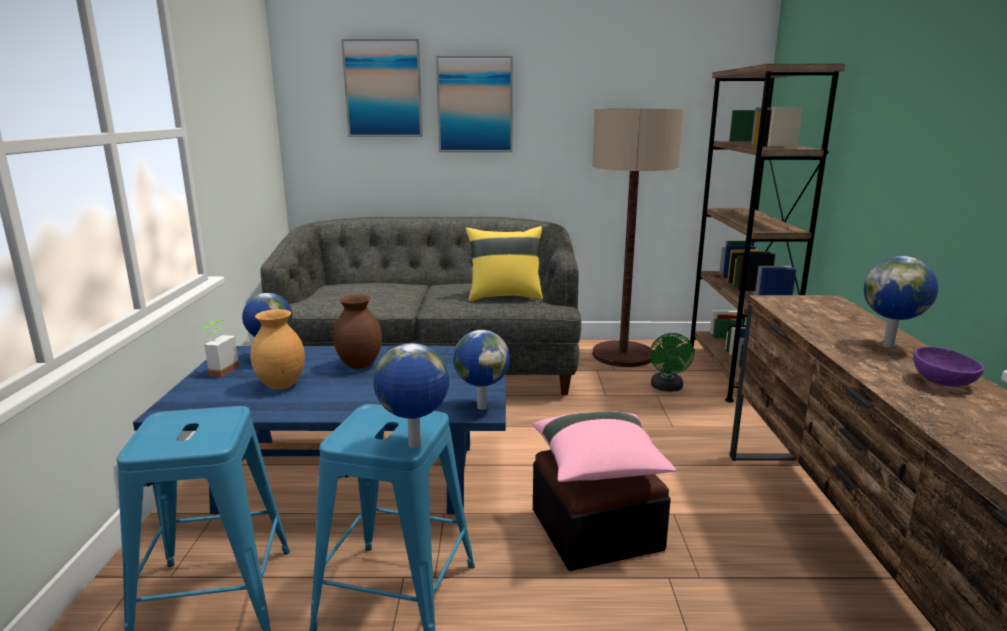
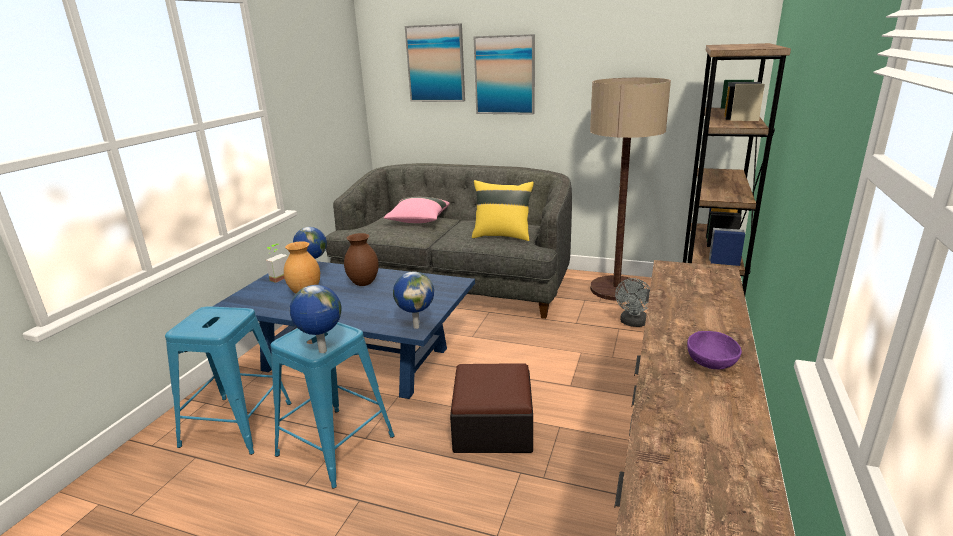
camera: 20 degrees right, 5 degrees up
pink pillow [533,412,676,482] -> pink pillow moved to [384,197,450,223]
green fan [650,333,694,391] -> grey fan [615,278,650,327]
globe [864,256,938,348] -> none

